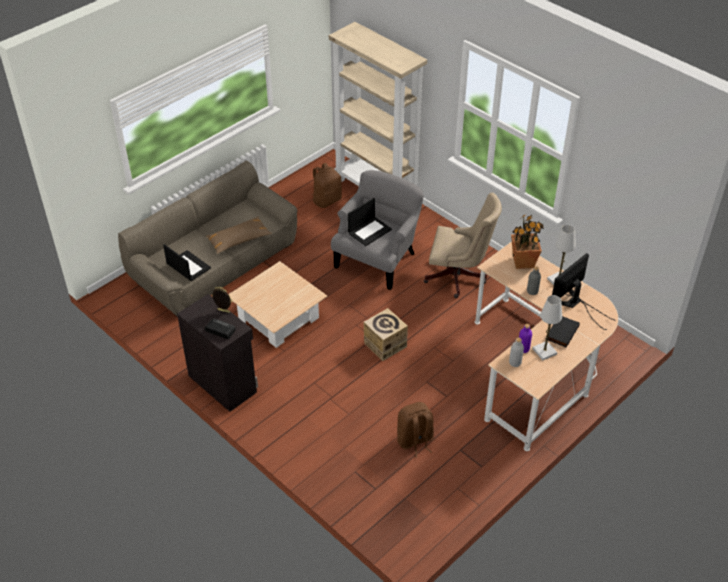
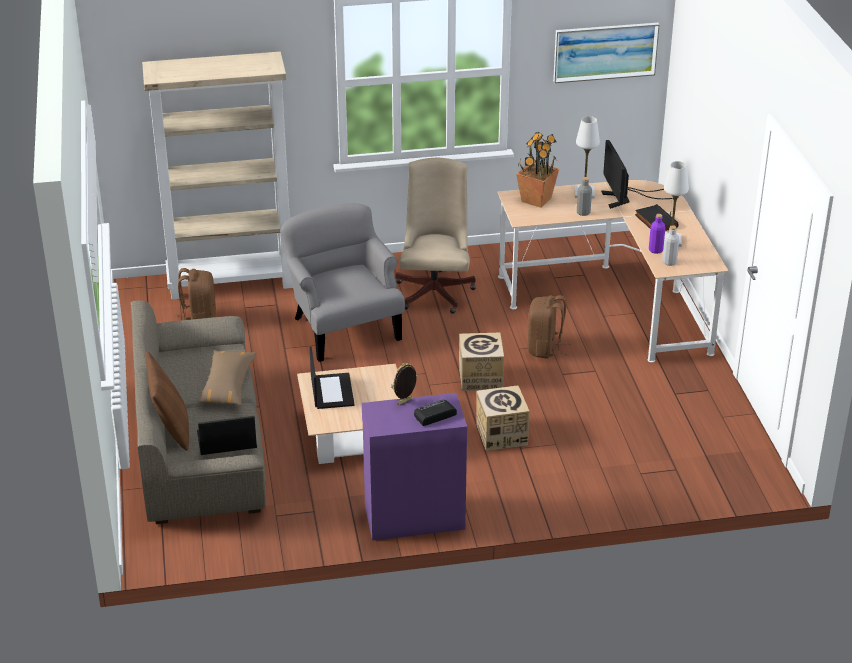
camera: 55 degrees left, 10 degrees down
black cabinet [177,294,258,412] -> purple cabinet [362,393,467,541]
laptop [348,198,392,246] -> laptop moved to [309,346,355,409]
brown backpack [397,402,434,458] -> brown backpack moved to [528,295,571,359]
beige office chair [424,193,502,298] -> beige office chair turned 45 degrees counterclockwise [395,158,476,314]
none -> brown pillow [146,351,189,451]
none -> cardboard box [477,385,529,451]
none -> picture [553,23,660,83]

